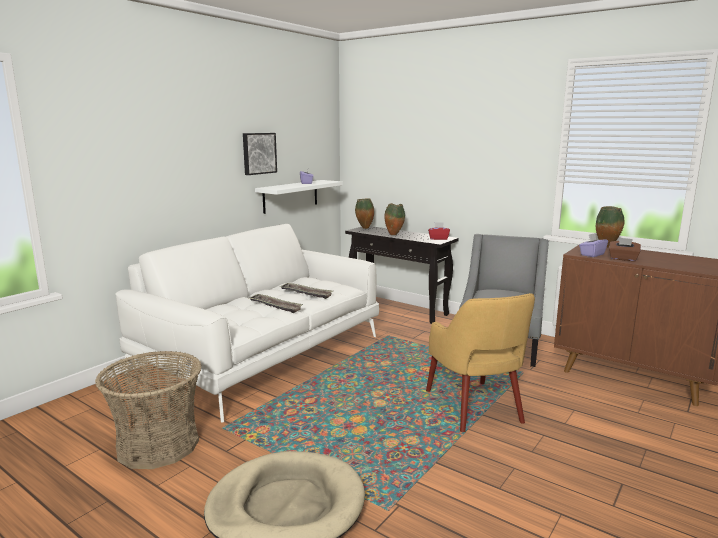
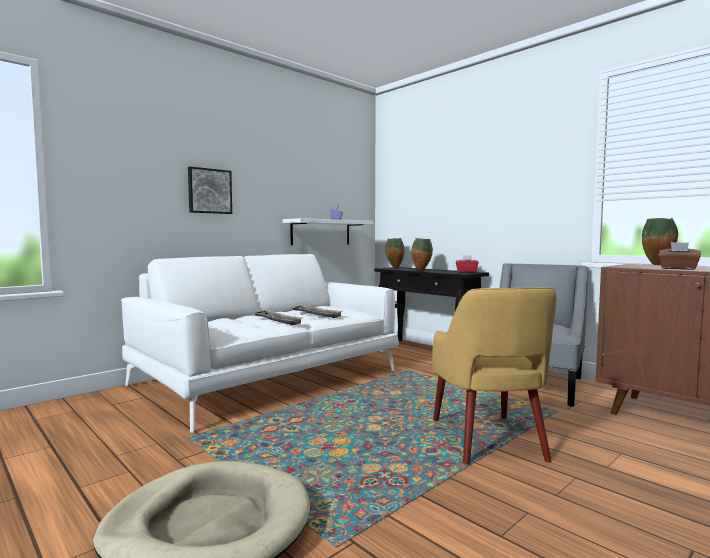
camera: 10 degrees right, 10 degrees down
basket [95,351,202,469] -> none
picture [243,133,277,175] -> picture moved to [188,166,232,214]
purple tissue box [579,233,608,257] -> none

